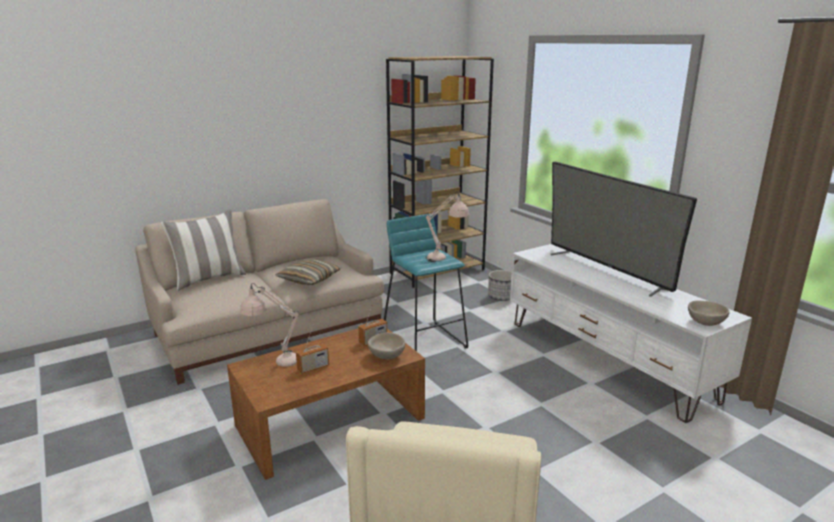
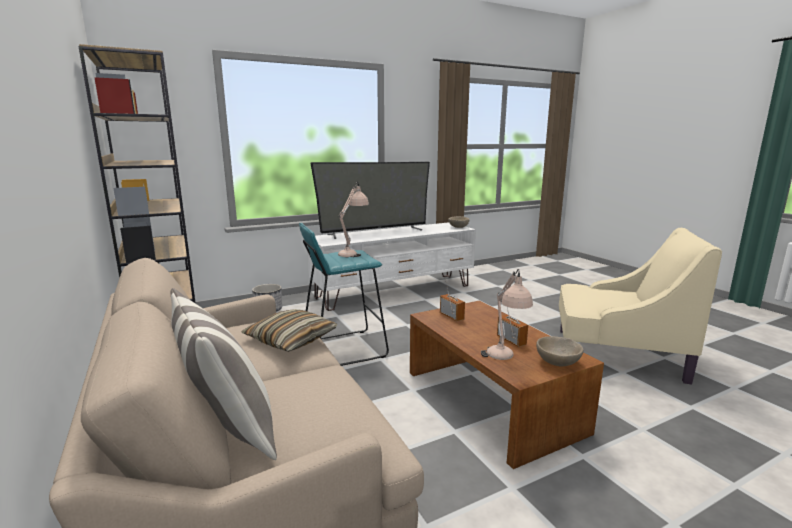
camera: 85 degrees left, 5 degrees down
beige bowl [368,333,405,359] -> beige bowl moved to [536,336,583,366]

